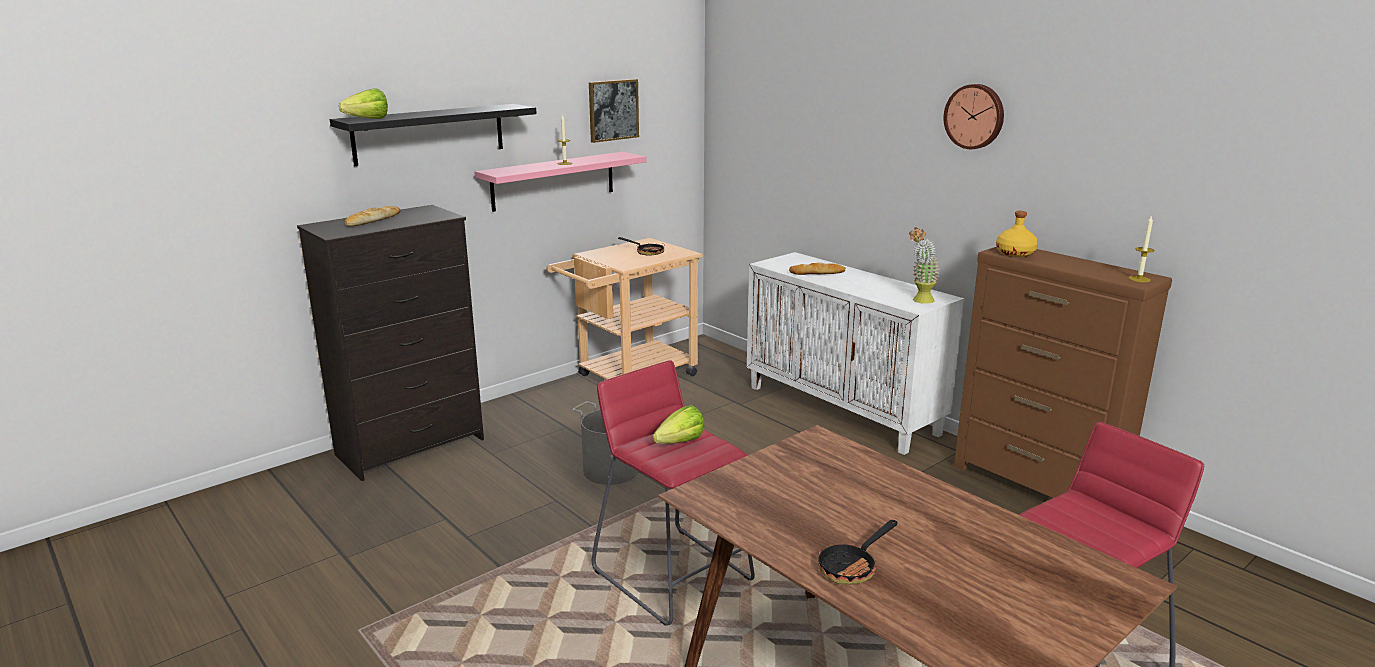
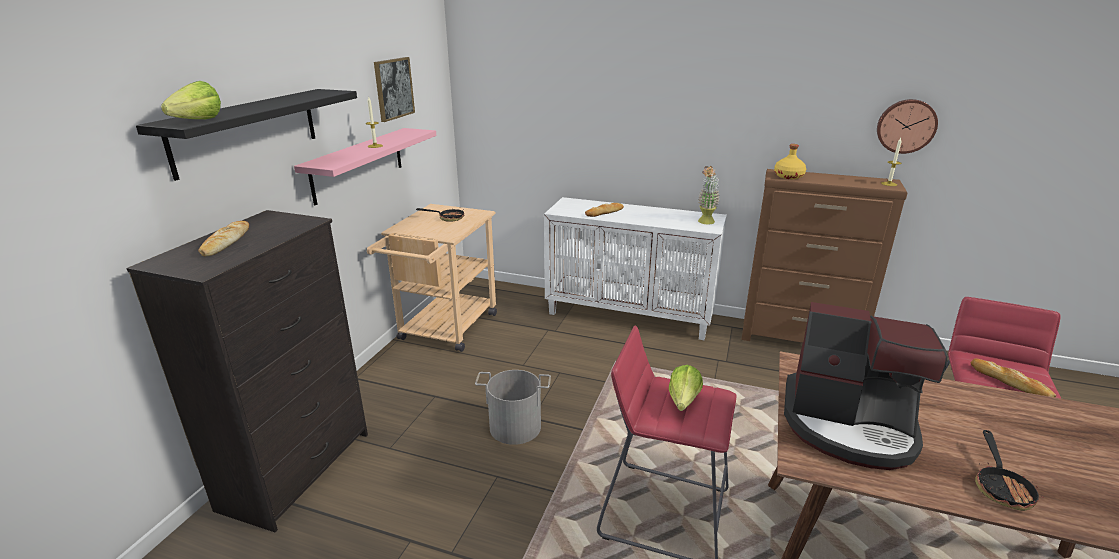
camera: 30 degrees left, 5 degrees up
wall clock [943,84,1004,149] -> wall clock moved to [877,99,938,154]
none -> coffee machine [784,302,948,470]
none -> bread [971,358,1056,398]

